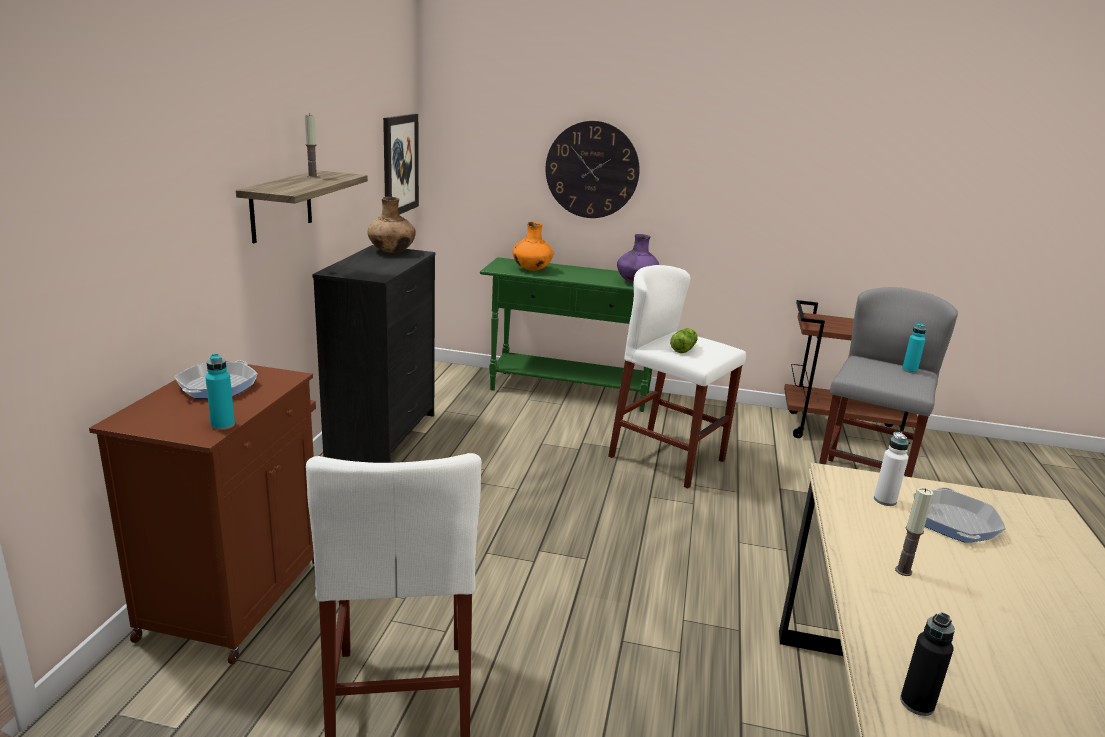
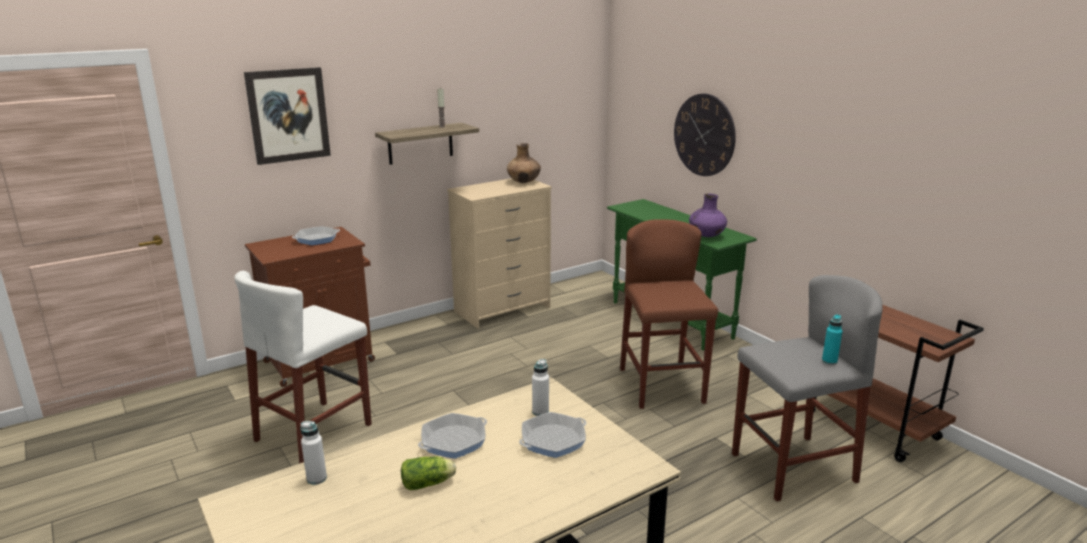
camera: 45 degrees right, 0 degrees up
turquoise bottle [205,354,235,430] -> none
black dresser [312,245,435,463] -> beige dresser [447,178,552,328]
picture [383,114,419,215] -> picture moved to [244,67,331,165]
orange vase [512,222,553,271] -> none
white stool [608,265,746,488] -> brown stool [620,219,718,409]
lettuce [670,328,698,353] -> lettuce moved to [401,457,456,490]
candle [895,487,933,576] -> frying pan [418,413,487,459]
black bottle [900,612,955,716] -> white bottle [301,421,327,485]

